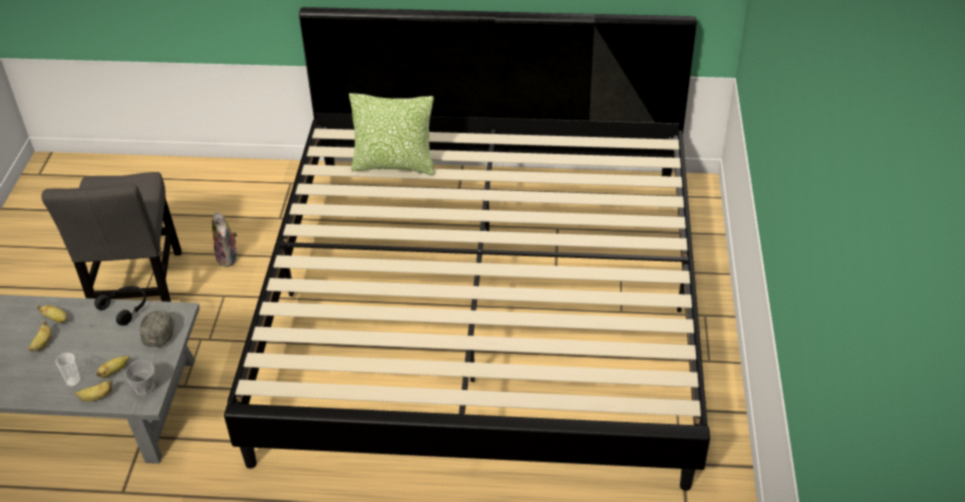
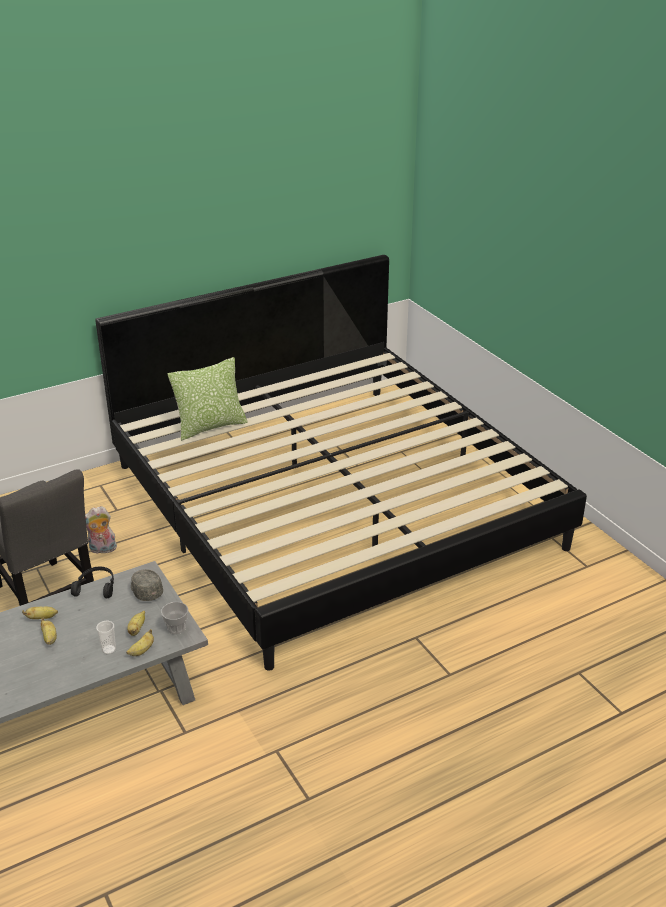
camera: 35 degrees left, 10 degrees down
plush toy [212,212,237,267] -> plush toy turned 135 degrees clockwise [85,506,117,554]

